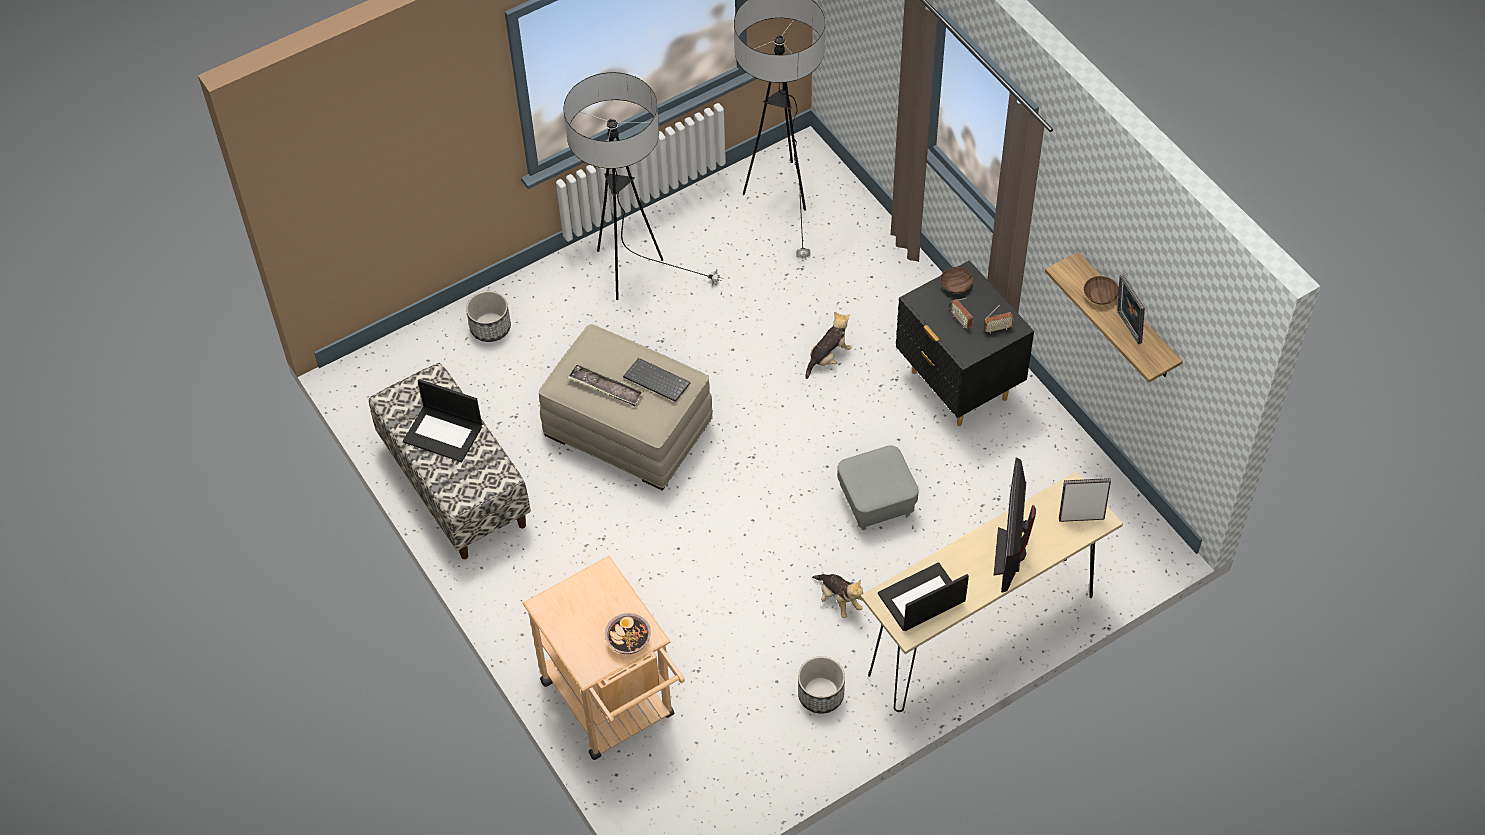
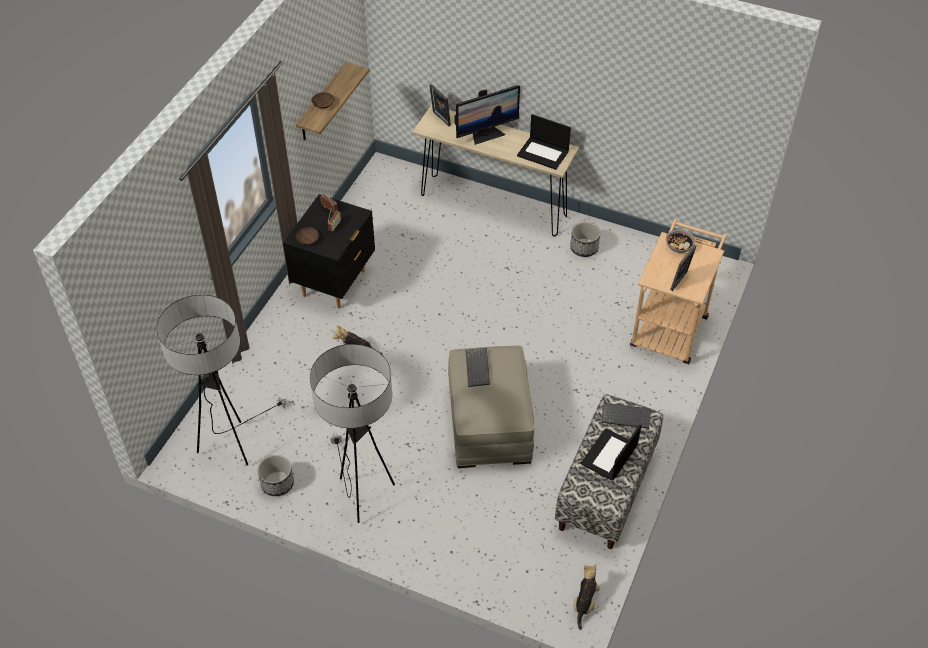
camera: 125 degrees left, 5 degrees down
laptop [403,379,482,462] -> laptop turned 135 degrees counterclockwise [581,424,642,480]
planter [466,291,511,342] -> planter moved to [257,455,294,496]
tray [567,364,644,406] -> none
plush toy [812,574,864,618] -> plush toy moved to [574,564,600,630]
grey ottoman [837,445,919,530] -> none
picture frame [1117,274,1145,344] -> picture frame moved to [670,245,697,291]
none -> keyboard [602,403,651,428]

